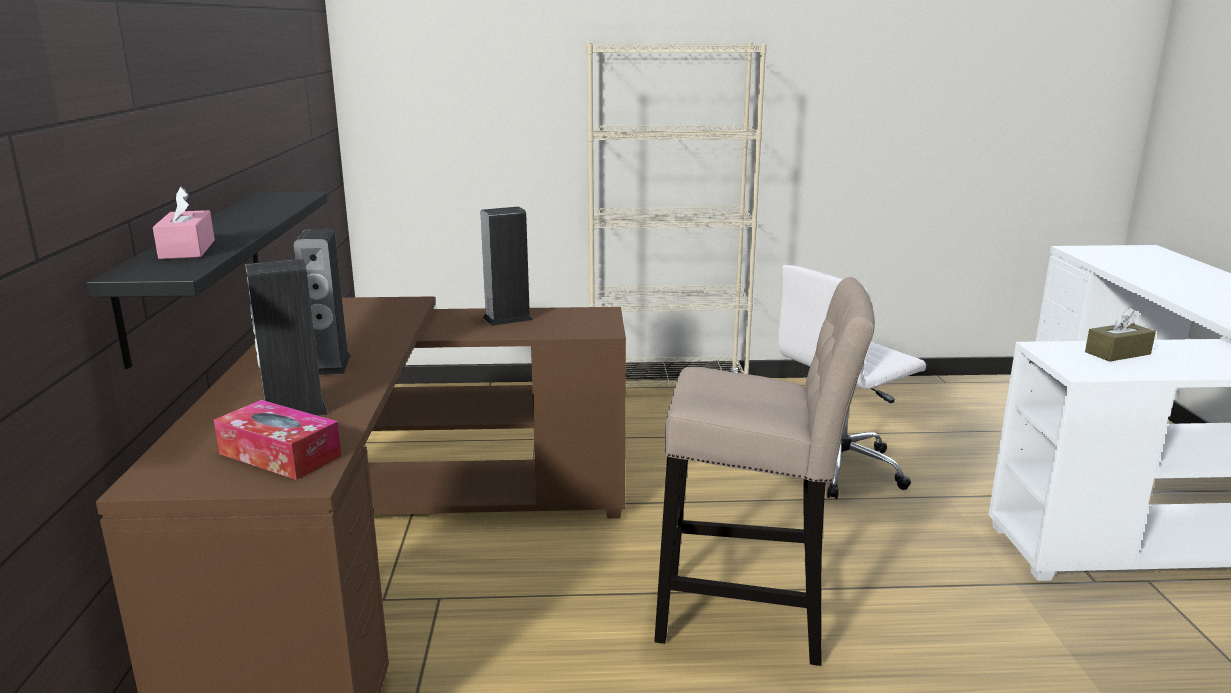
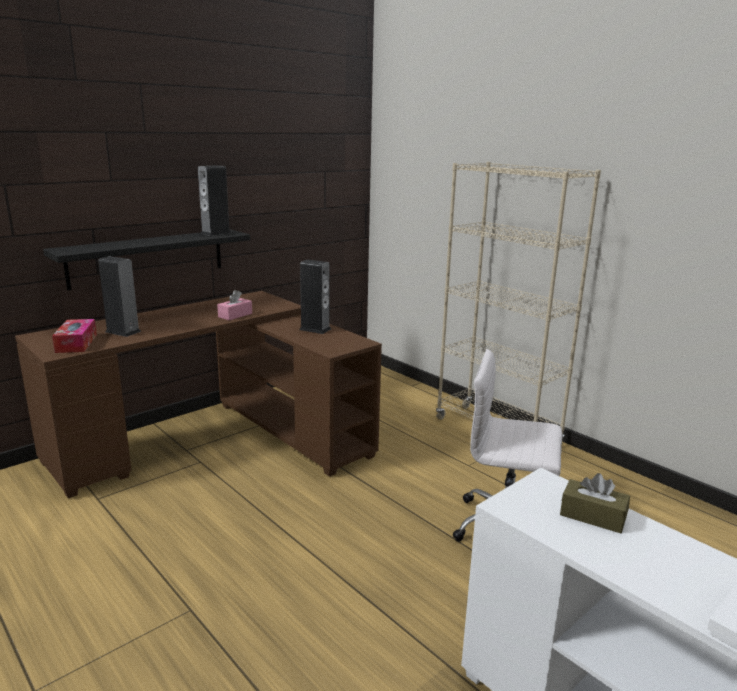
camera: 50 degrees right, 0 degrees up
pink tissue box [153,186,215,259] -> pink tissue box moved to [217,290,252,320]
speaker [293,229,351,375] -> speaker moved to [198,165,231,236]
beige stool [654,277,875,666] -> none

